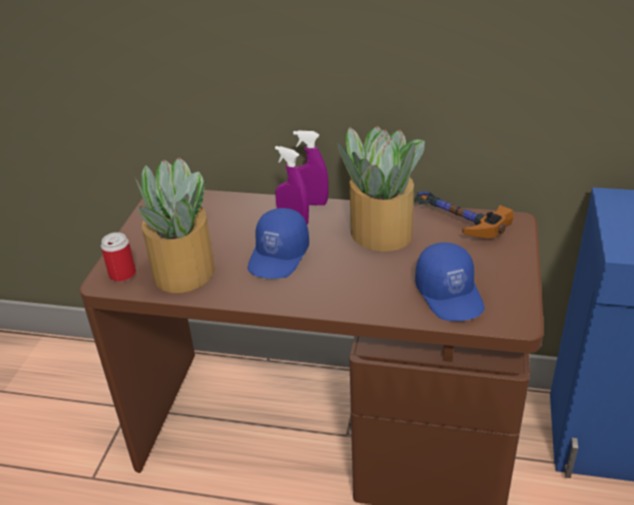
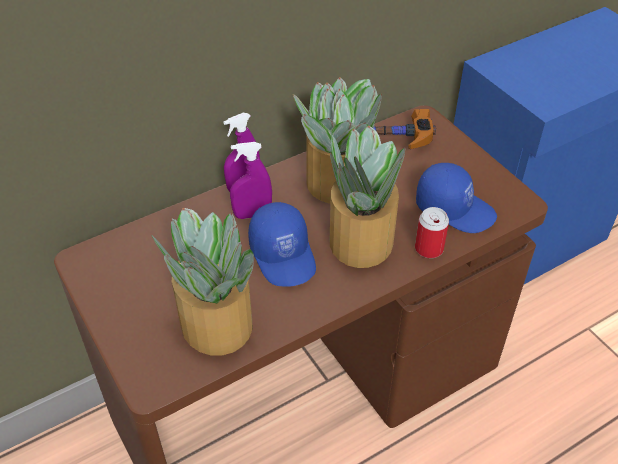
camera: 45 degrees left, 10 degrees up
can [101,232,136,282] -> can moved to [415,207,449,258]
none -> potted plant [330,126,405,268]

